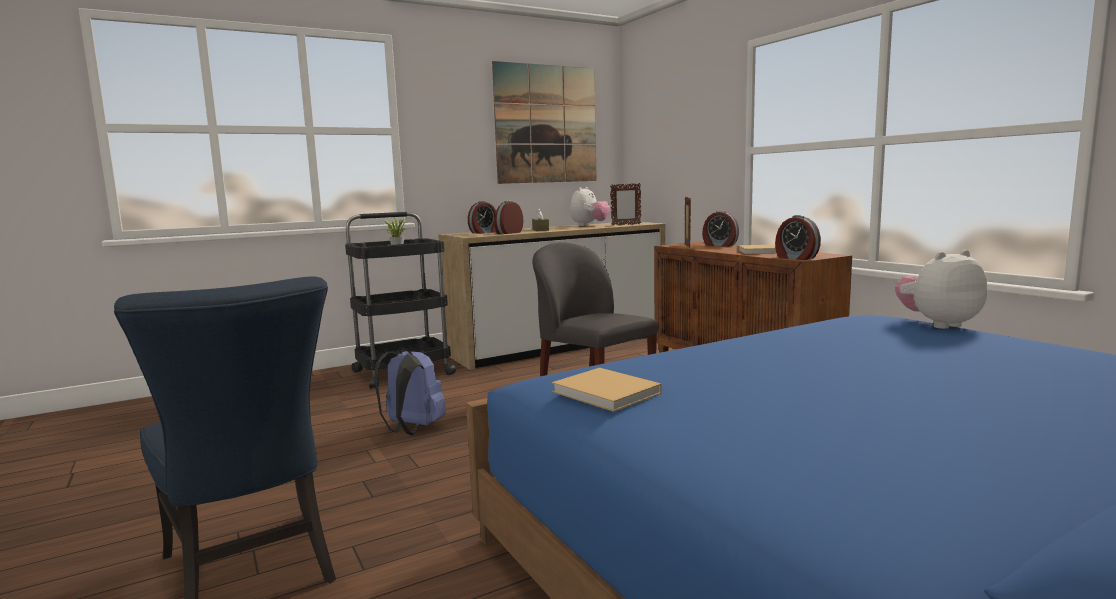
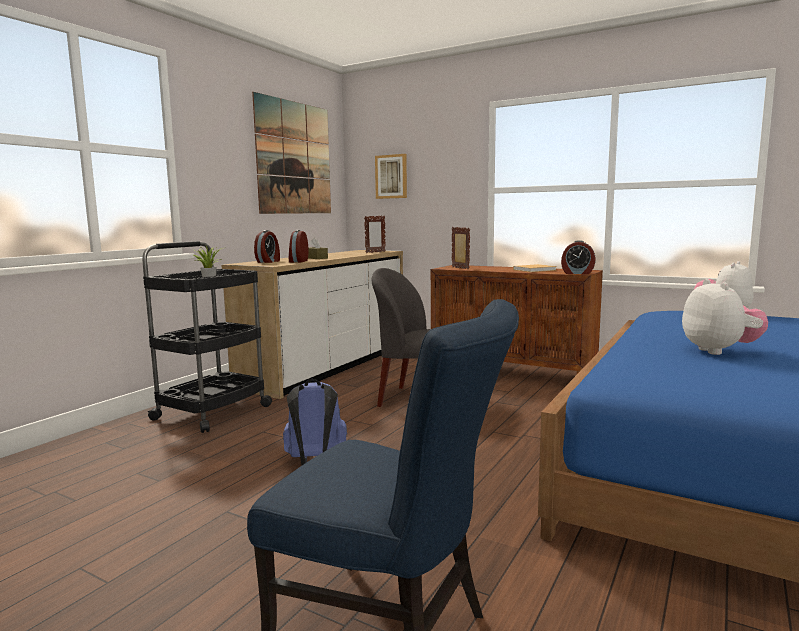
camera: 30 degrees left, 0 degrees up
beige book [552,368,662,412] -> none
plush toy [570,187,610,226] -> plush toy moved to [682,279,768,355]
alarm clock [702,210,739,247] -> none
none -> picture [375,154,407,199]

